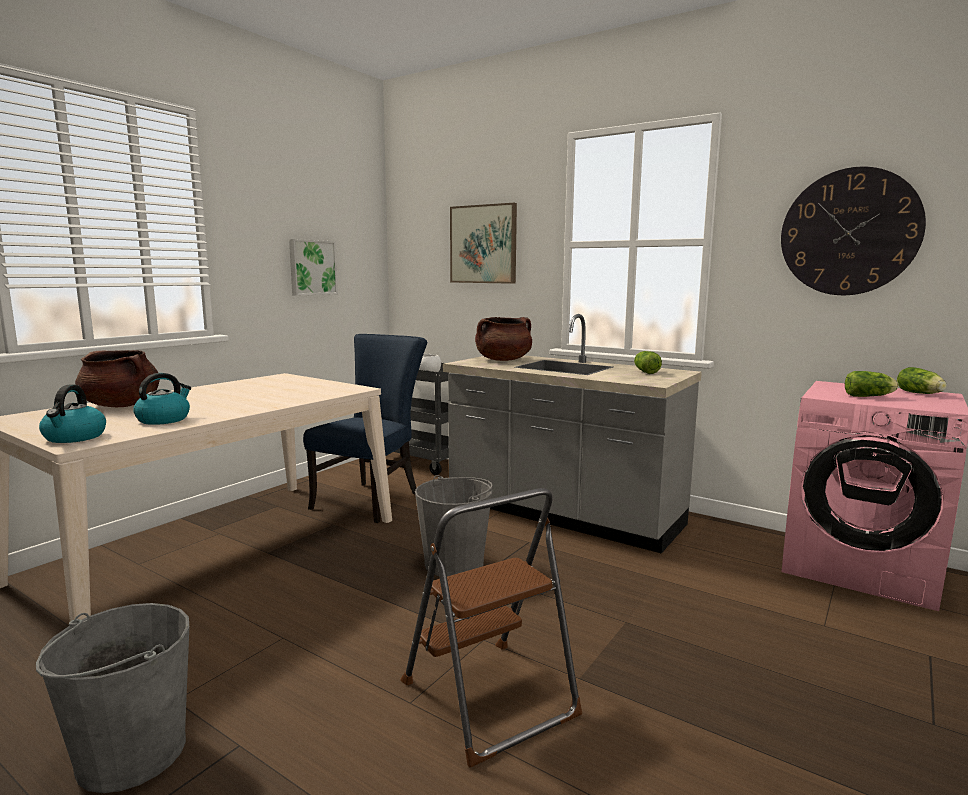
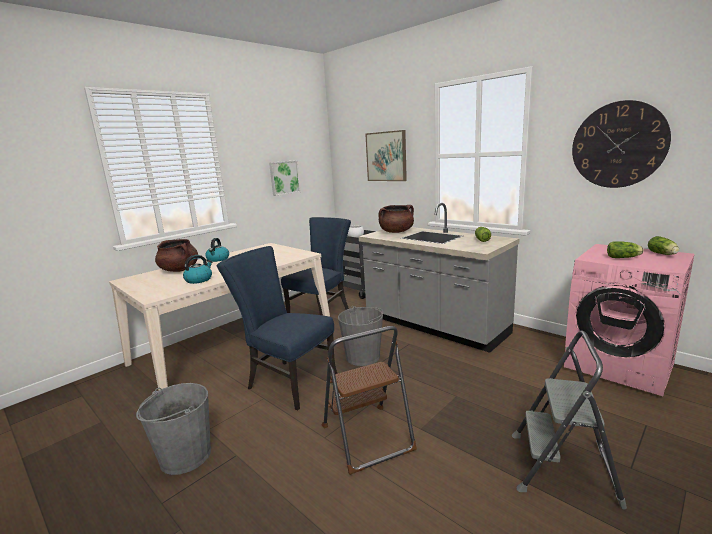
camera: 10 degrees right, 5 degrees up
kettle [39,385,106,443] -> kettle moved to [205,238,229,262]
none -> blue chair [216,246,337,411]
none -> grey step ladder [512,331,627,510]

